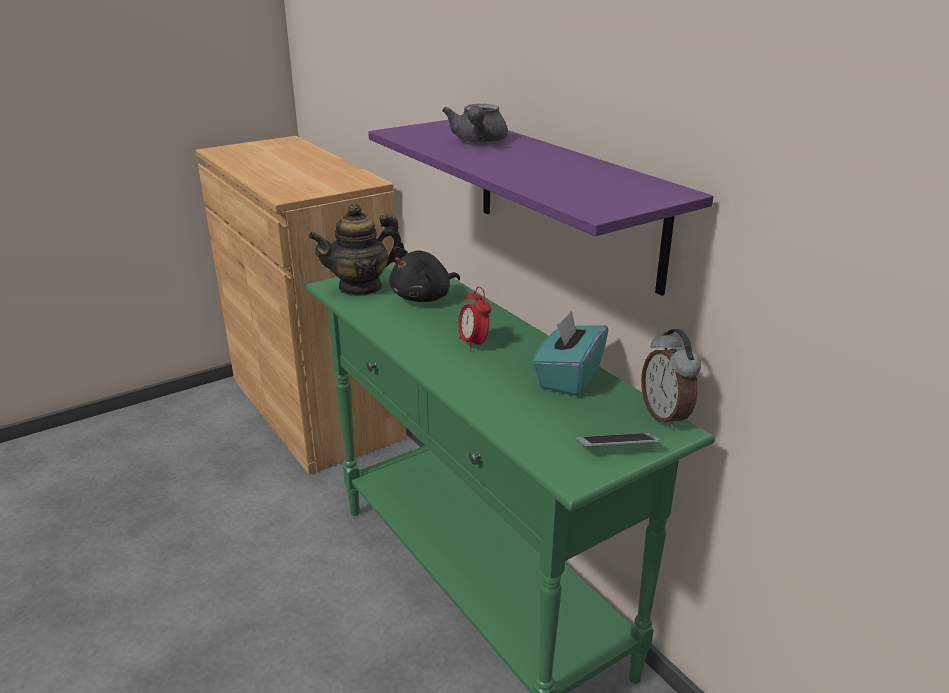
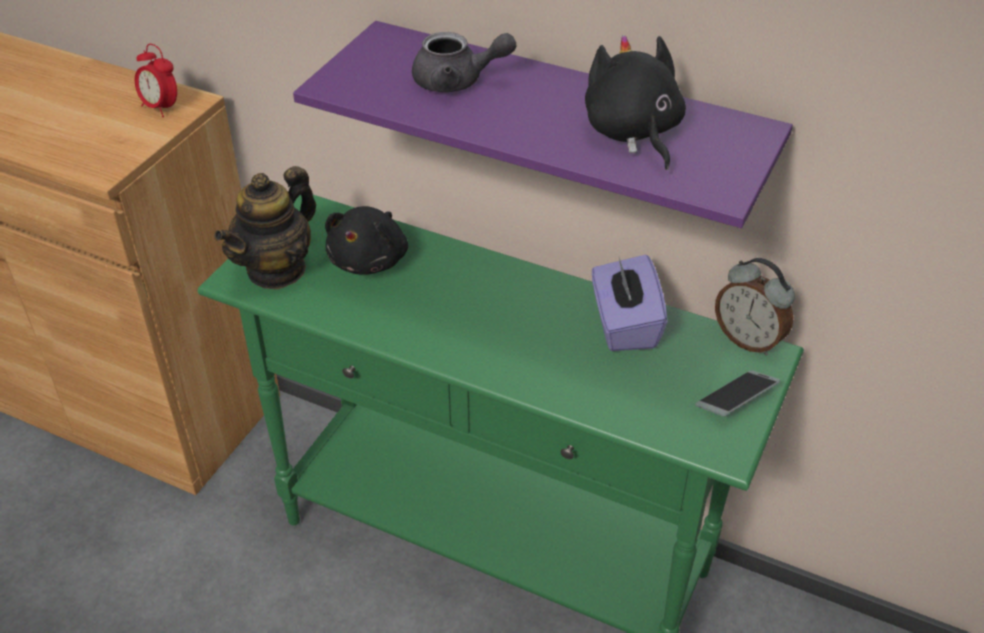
camera: 30 degrees left, 15 degrees up
grey teapot [442,104,508,143] -> grey teapot turned 60 degrees counterclockwise [412,32,516,92]
alarm clock [459,286,491,352] -> alarm clock moved to [135,44,177,117]
turquoise tissue box [532,310,608,396] -> purple tissue box [592,255,668,351]
none -> black plush toy [585,35,686,170]

